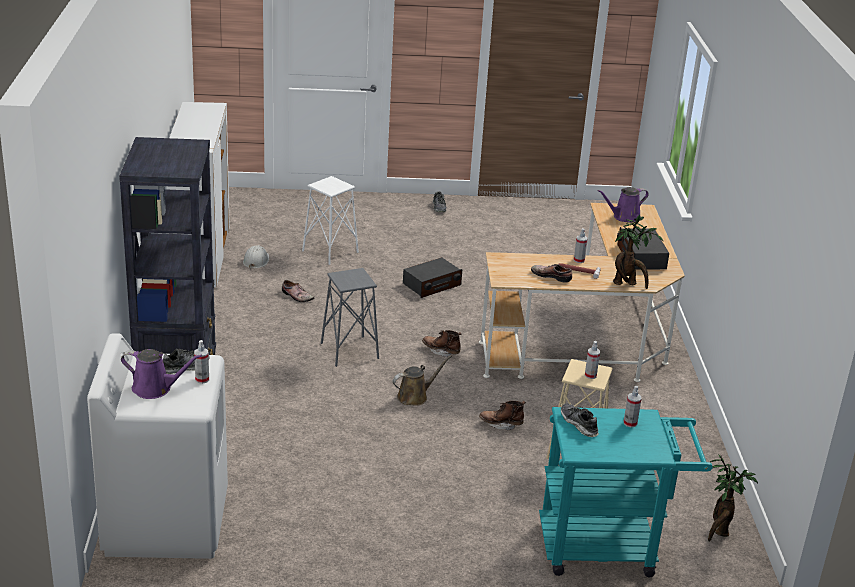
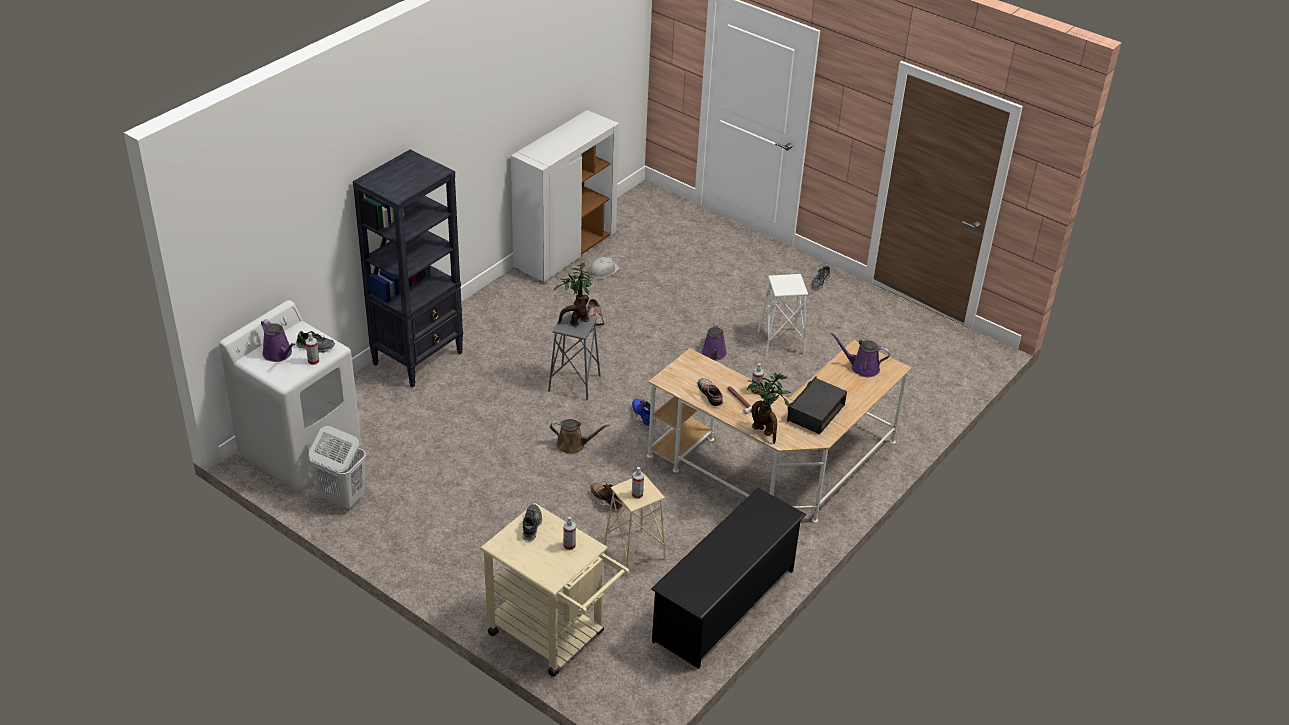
camera: 40 degrees right, 10 degrees up
white stool [302,176,359,265] -> white stool moved to [758,274,808,356]
radio [403,257,462,298] -> purple watering can [702,322,727,360]
brown boot [422,330,461,357] -> blue boot [632,399,656,426]
turquoise cart [539,407,713,577] -> beige cart [480,503,630,677]
potted plant [708,454,758,541] -> potted plant moved to [553,262,592,327]
none -> white laundry basket [309,426,366,510]
none -> black shoe rack [651,488,807,669]

